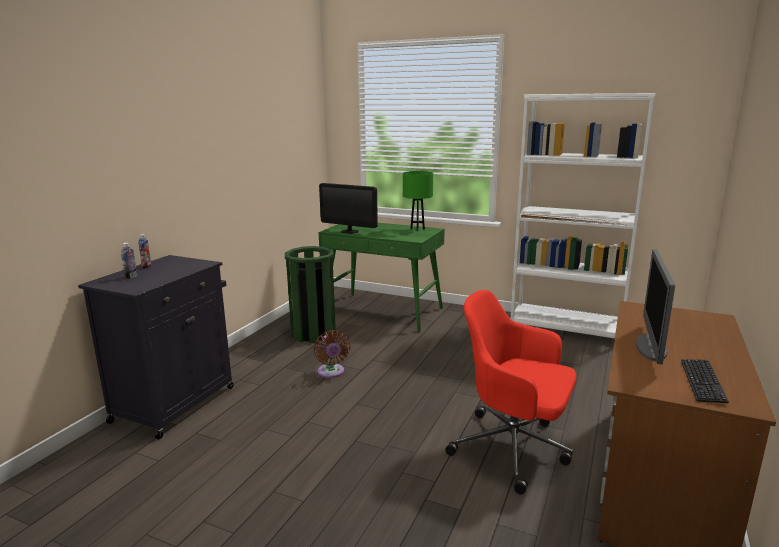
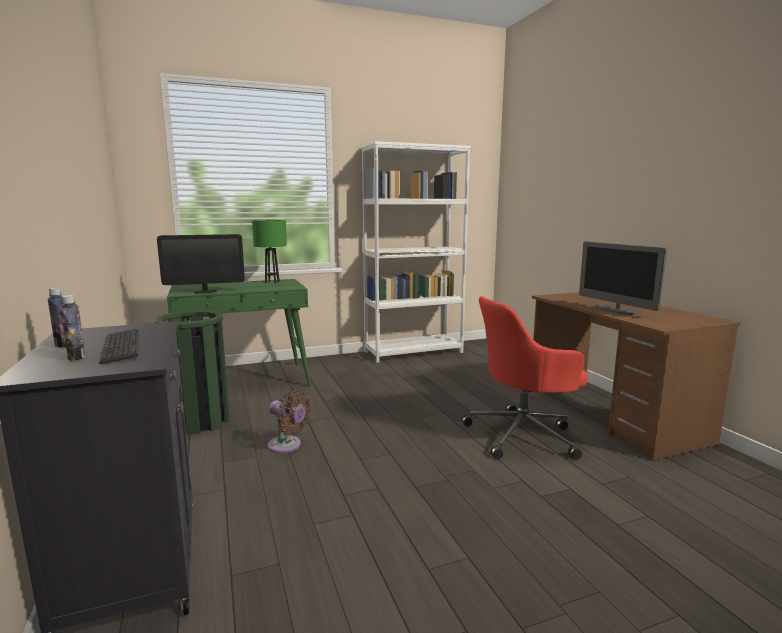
camera: 45 degrees left, 5 degrees down
keyboard [681,359,729,403] -> keyboard moved to [99,329,139,364]

